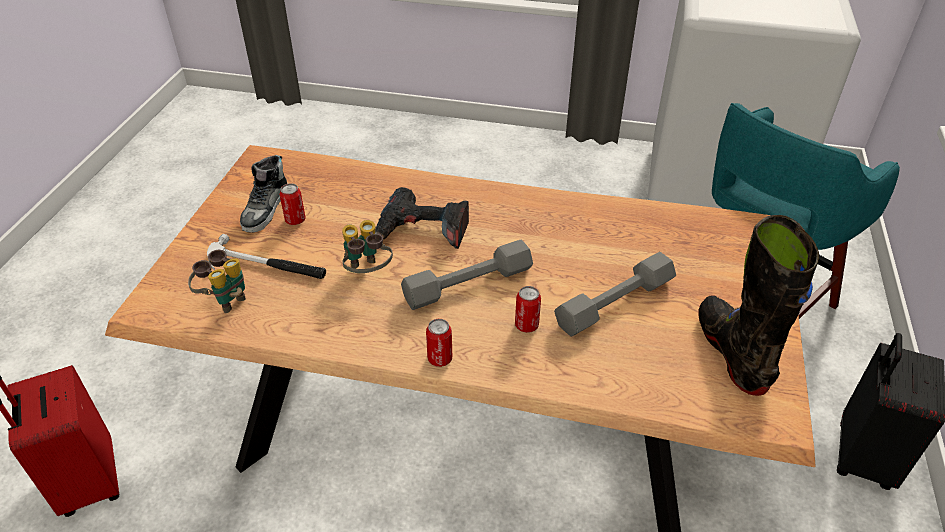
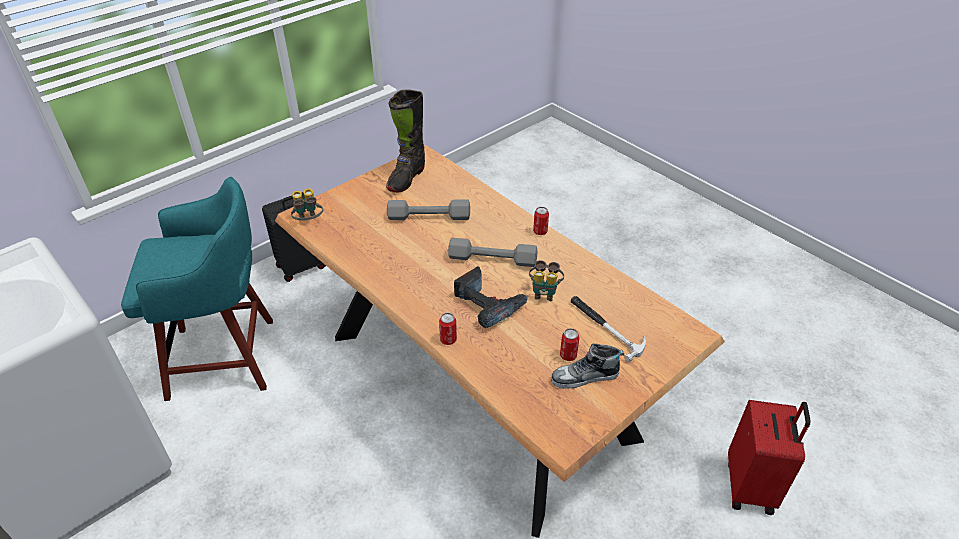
camera: 145 degrees left, 0 degrees up
binoculars [188,250,246,313] -> binoculars moved to [291,188,323,221]
shoe [240,155,288,233] -> shoe turned 150 degrees counterclockwise [551,343,624,389]
can [515,286,541,333] -> can moved to [439,313,457,345]

